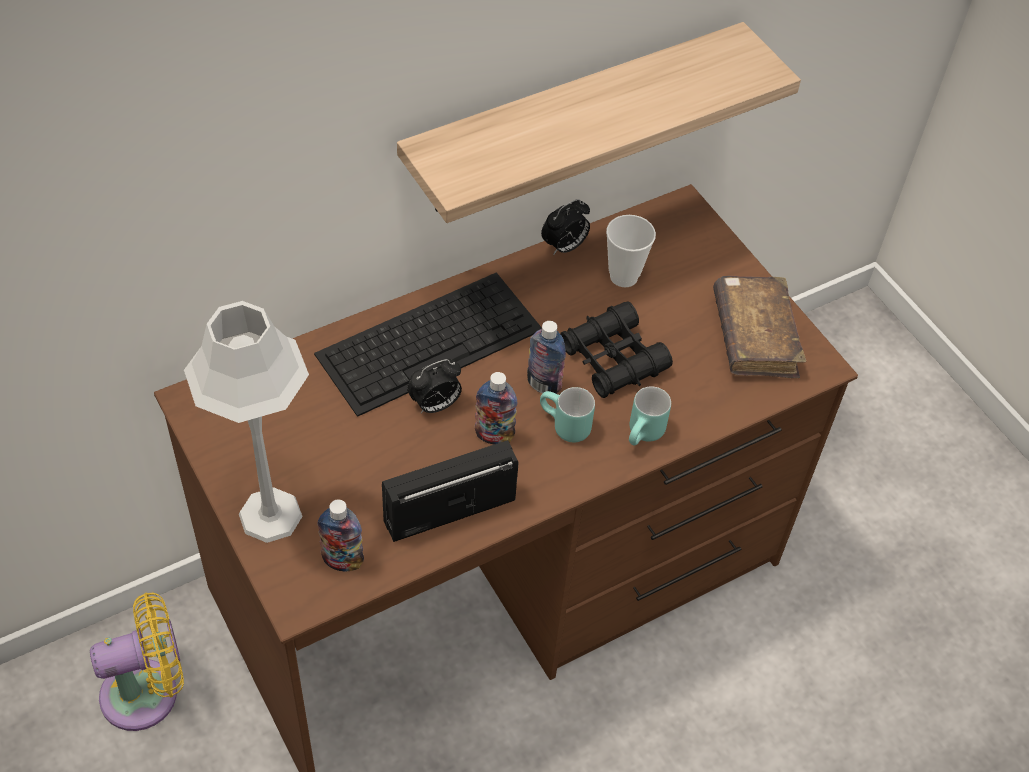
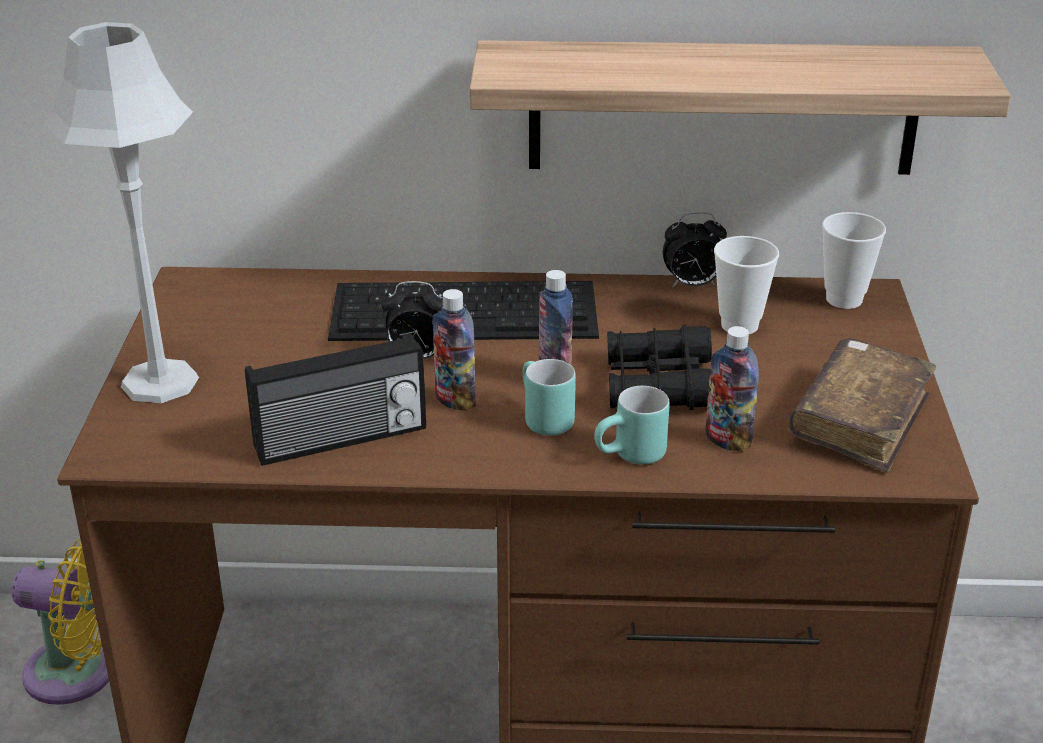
camera: 35 degrees right, 20 degrees down
bottle [317,500,364,571] -> bottle moved to [706,326,759,452]
radio [382,440,518,542] -> radio turned 150 degrees clockwise [245,333,426,466]
none -> cup [822,212,886,309]

